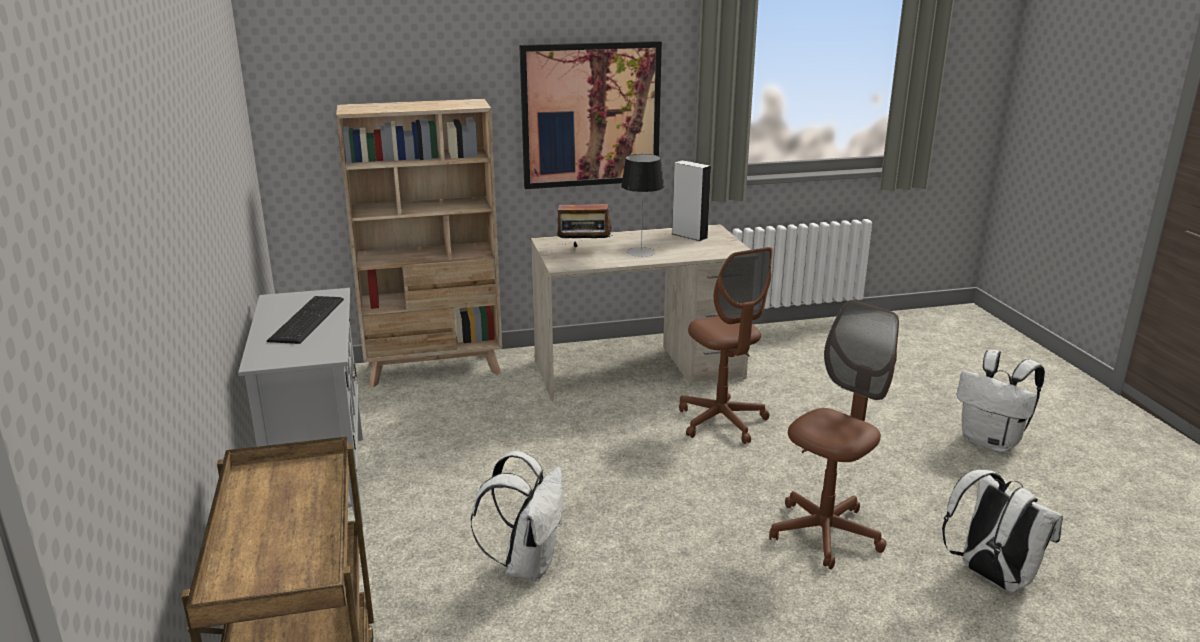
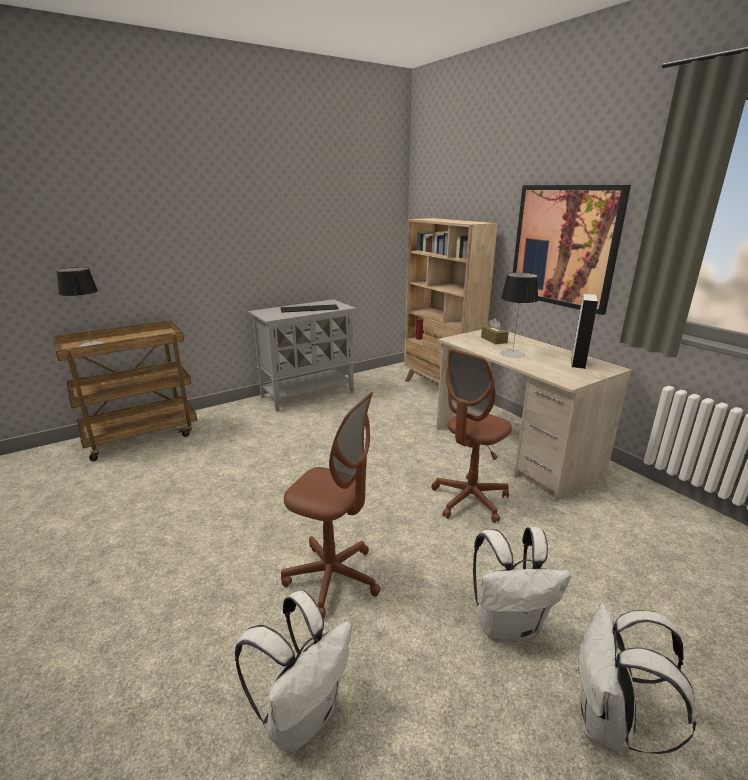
camera: 70 degrees right, 0 degrees up
white backpack [471,451,563,581] -> white backpack moved to [473,527,571,642]
radio [557,204,613,247] -> brown tissue box [481,318,509,345]
none -> table lamp [57,267,104,347]

